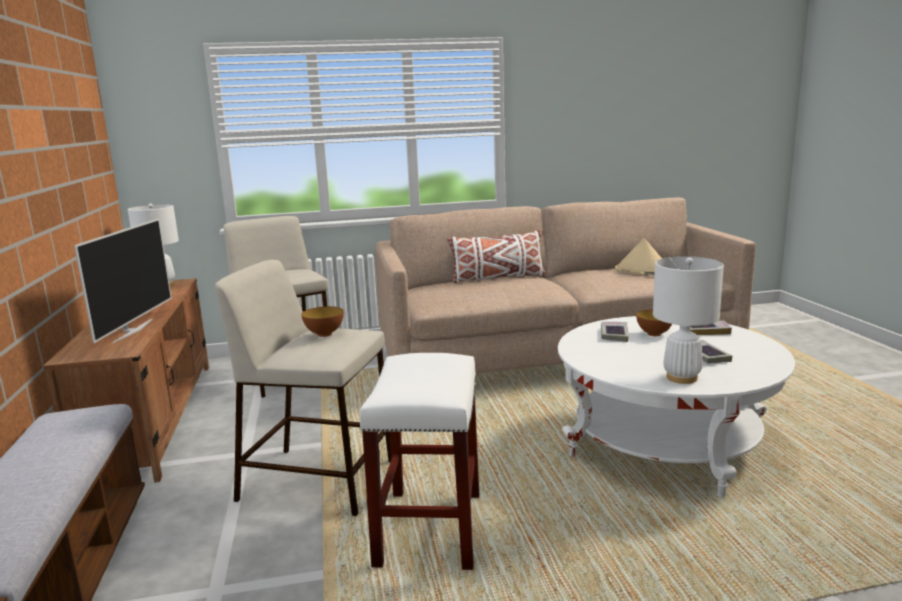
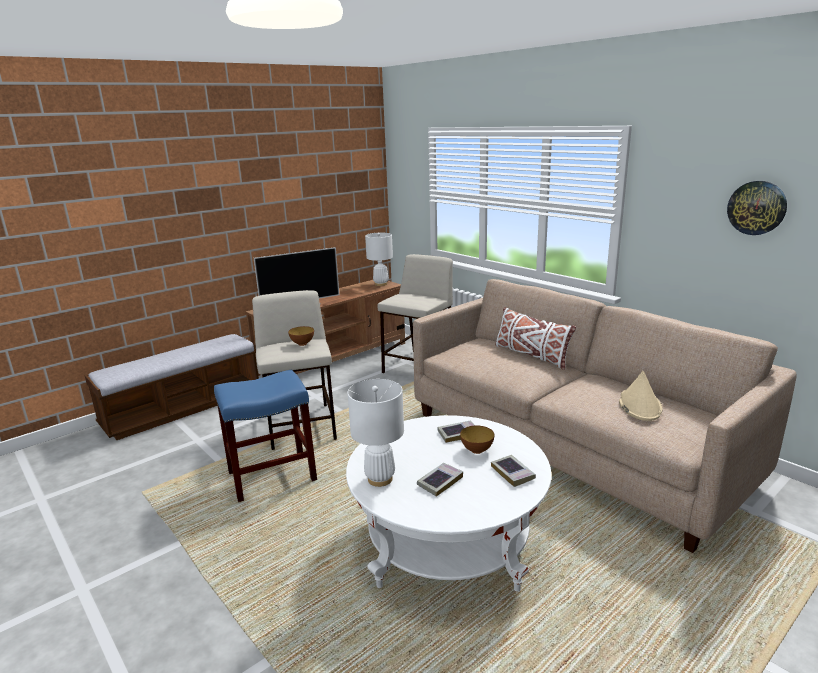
camera: 60 degrees right, 5 degrees up
white stool [359,353,479,570] -> blue stool [214,370,317,502]
none -> wall clock [727,181,787,235]

